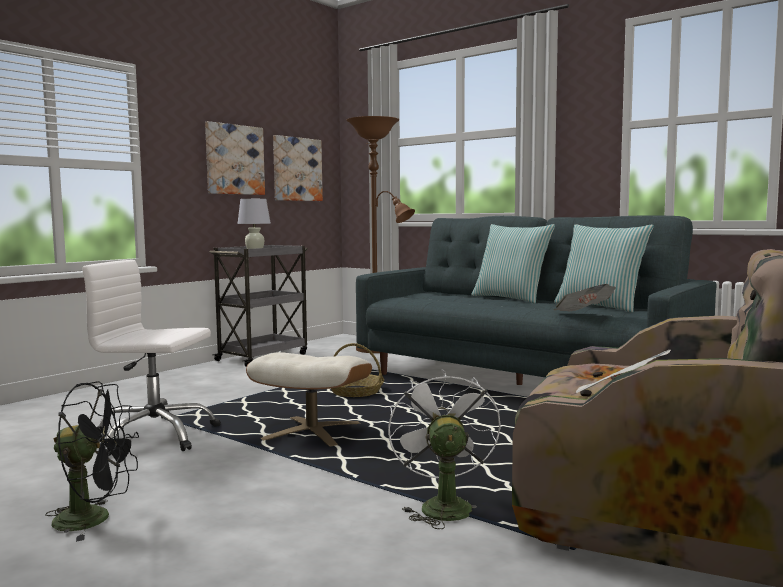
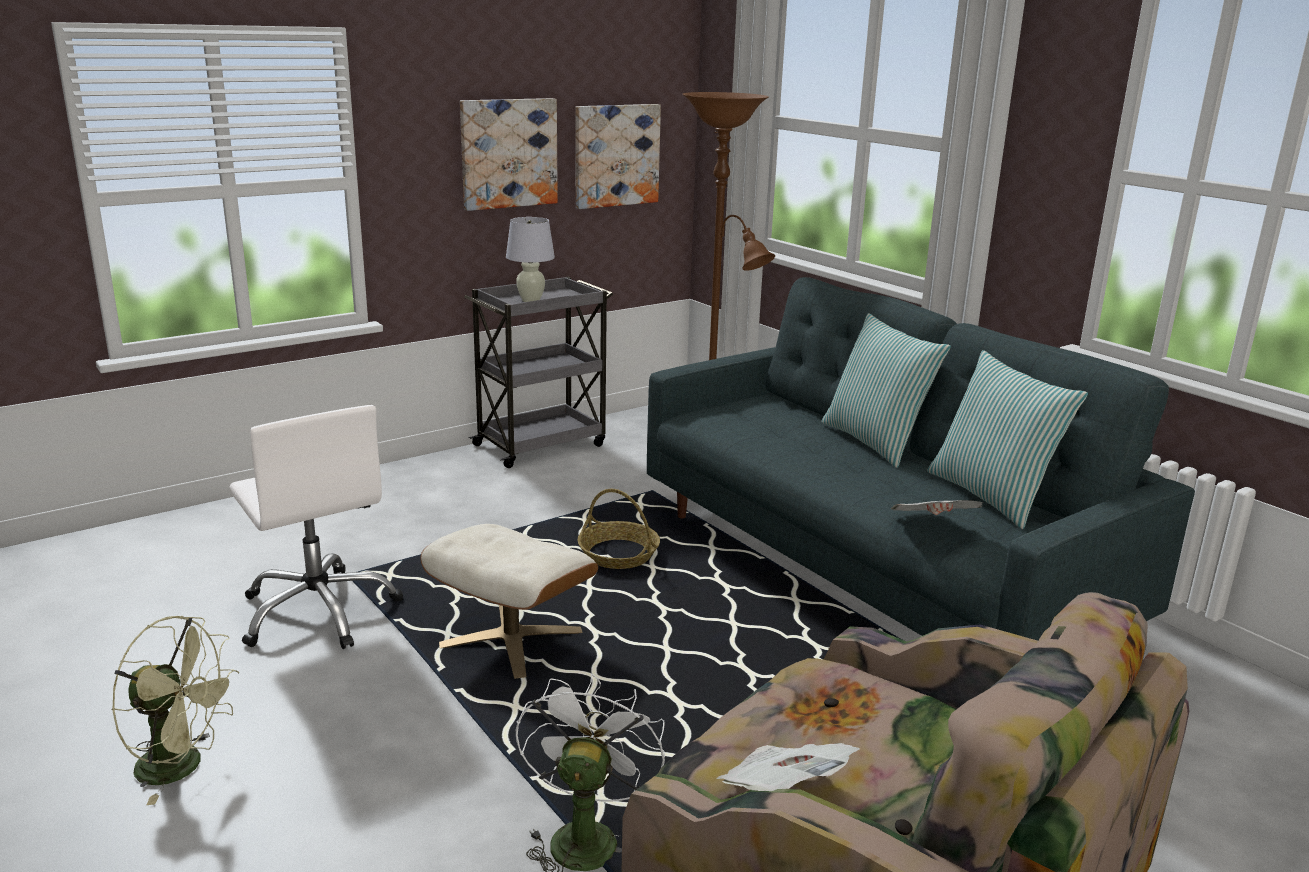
camera: 15 degrees right, 15 degrees up
black fan [45,381,139,542] -> green fan [112,616,240,805]
white office chair [82,260,221,456] -> white office chair turned 150 degrees counterclockwise [229,405,403,649]

